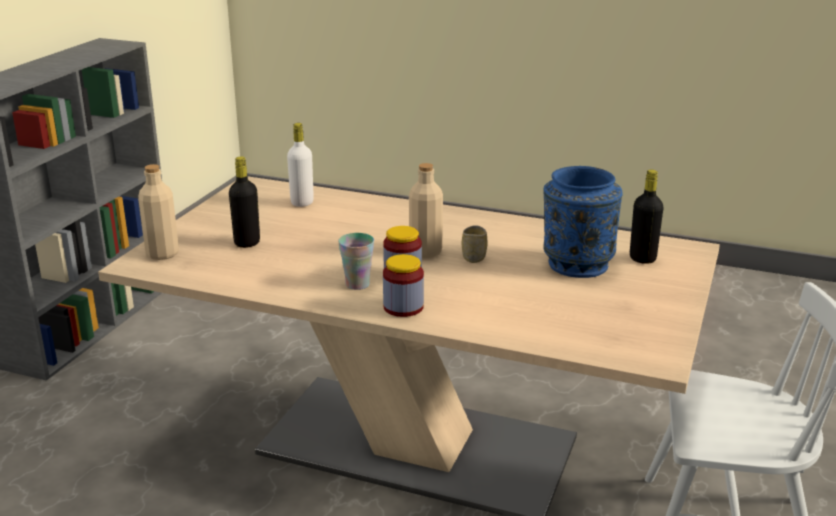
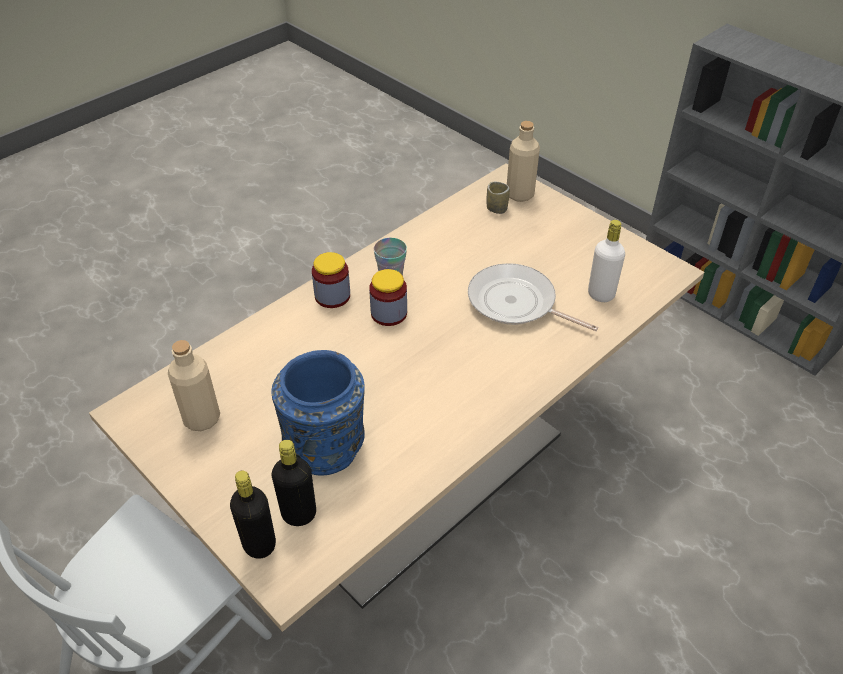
camera: 115 degrees right, 20 degrees up
black bottle [229,156,260,248] -> black bottle moved to [230,471,276,559]
beige bottle [409,163,443,258] -> beige bottle moved to [168,340,220,431]
cup [462,225,488,263] -> cup moved to [487,182,510,214]
none -> frying pan [468,263,598,331]

